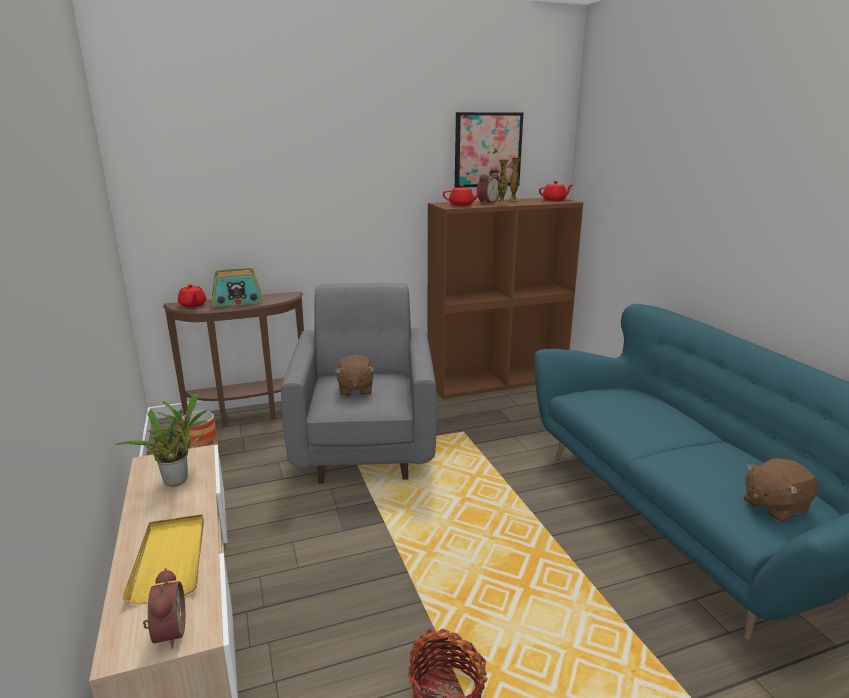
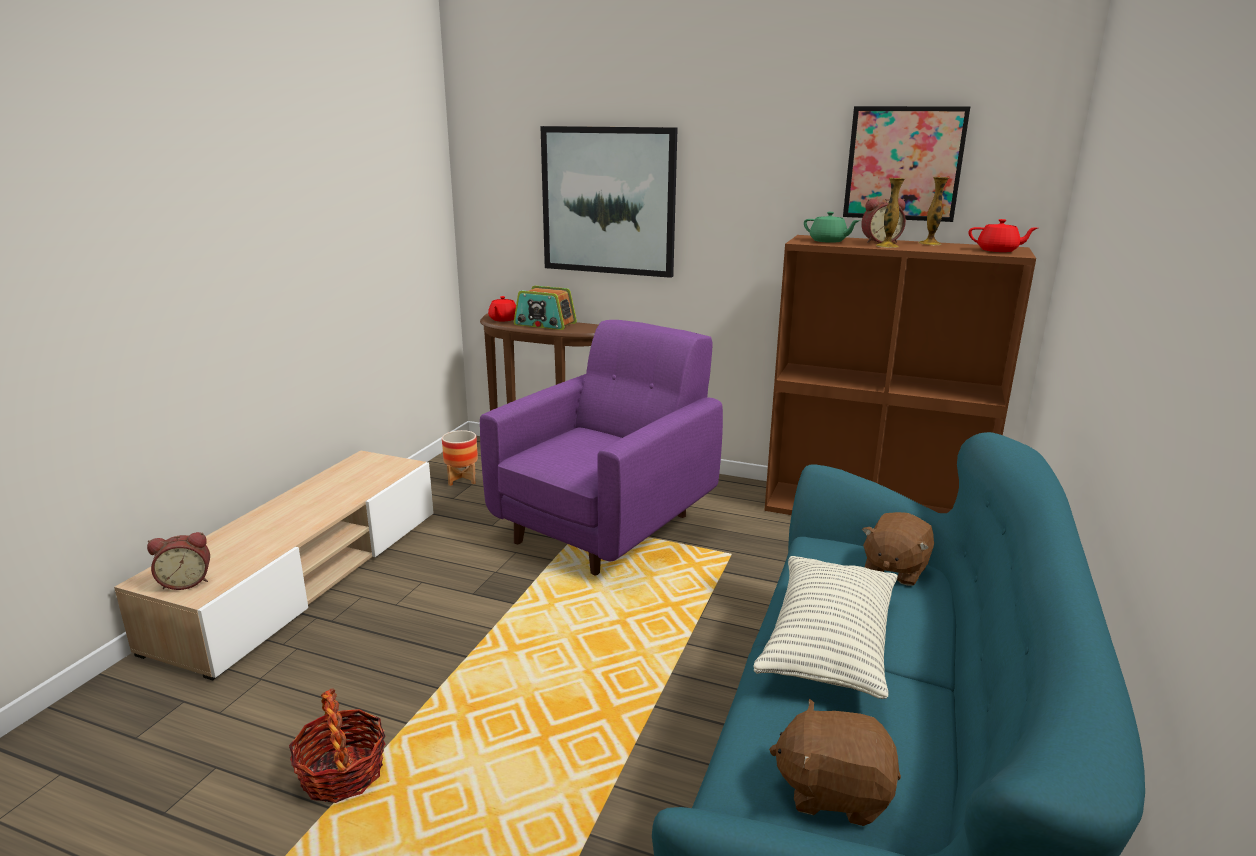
camera: 40 degrees right, 0 degrees up
potted plant [115,393,208,486] -> none
yellow tray [122,514,204,604] -> none
alarm clock [143,568,185,648] -> alarm clock turned 45 degrees clockwise [147,532,210,590]
grey armchair [281,283,437,484] -> purple armchair [480,320,723,576]
brown plush toy [334,354,375,396] -> brown plush toy moved to [862,512,934,586]
red teapot [443,185,482,206] -> green teapot [804,212,860,243]
none -> picture [540,126,678,278]
none -> pillow [754,556,898,699]

